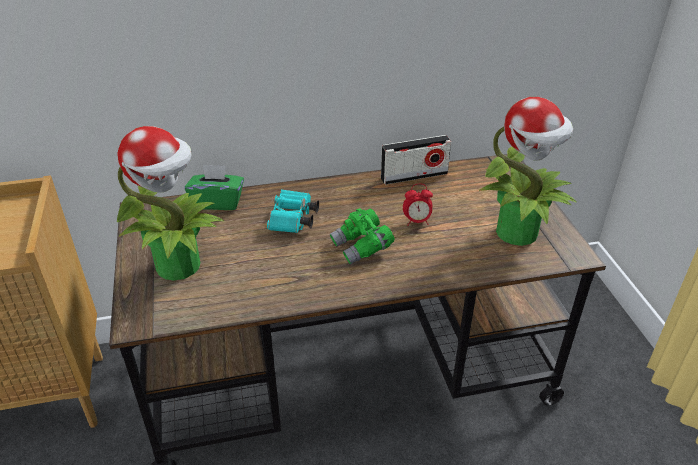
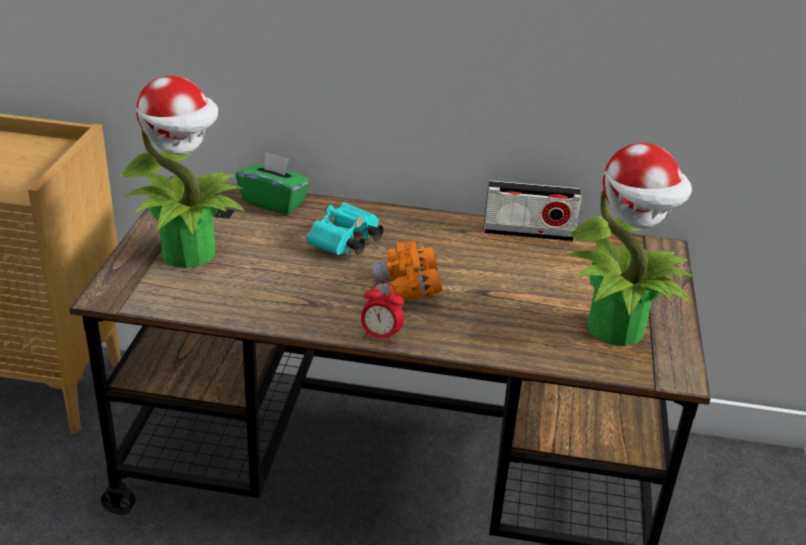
camera: 20 degrees right, 5 degrees down
green binoculars [330,208,395,265] -> orange binoculars [372,241,443,302]
alarm clock [403,184,433,226] -> alarm clock moved to [361,282,404,345]

